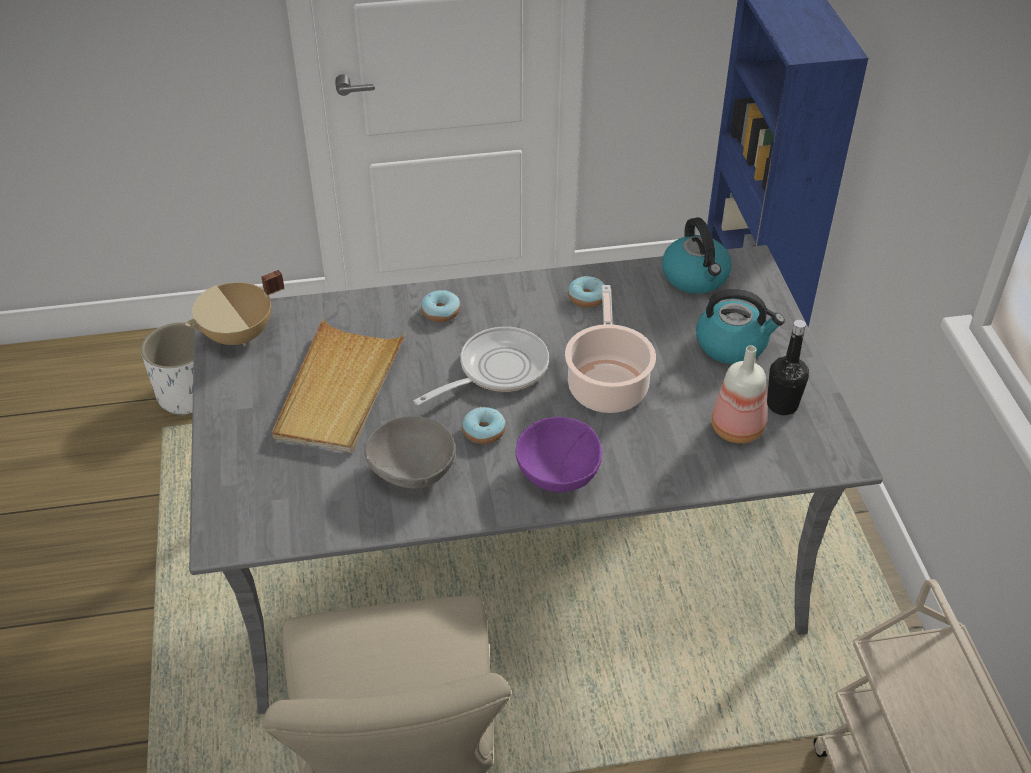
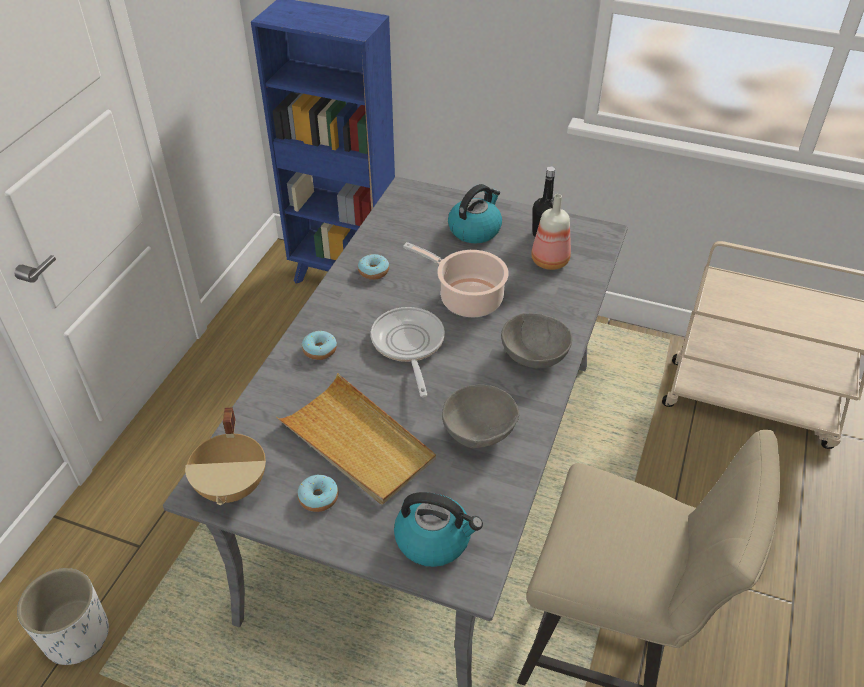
camera: 60 degrees left, 0 degrees up
donut [462,407,506,444] -> donut moved to [298,475,339,512]
purple bowl [516,417,602,492] -> grey bowl [501,313,572,369]
kettle [662,217,732,294] -> kettle moved to [394,492,483,567]

